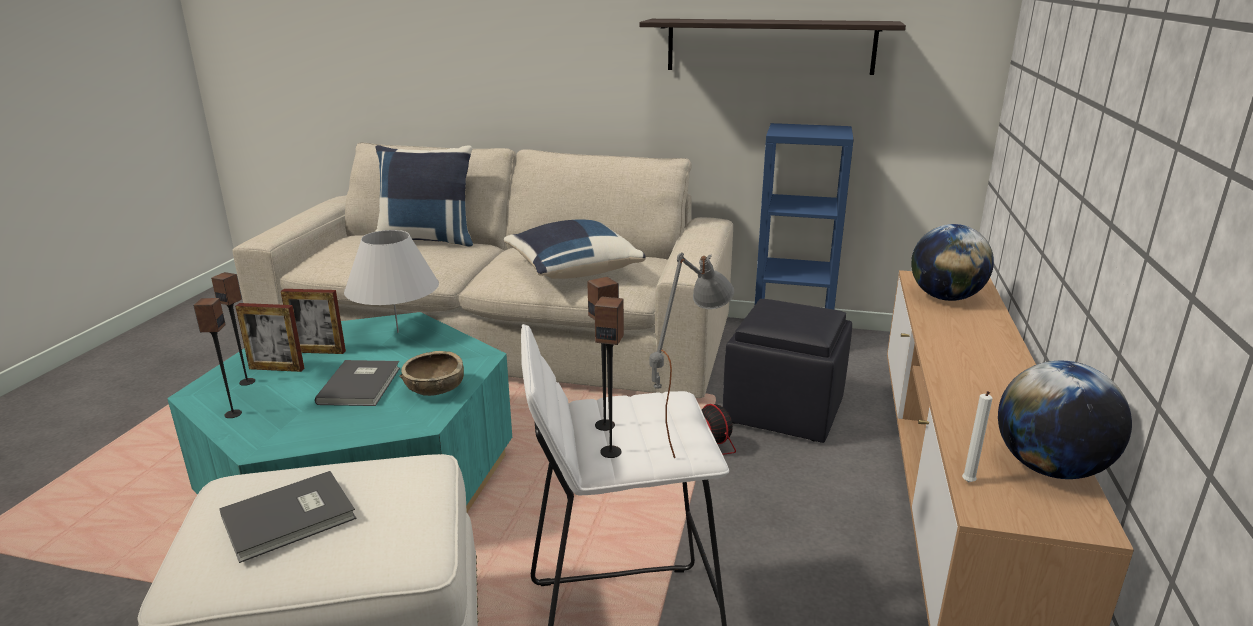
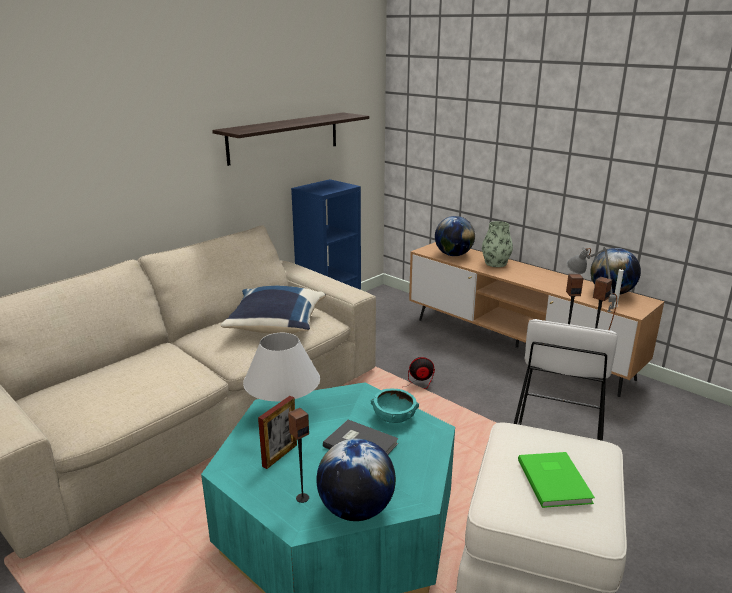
camera: 60 degrees left, 0 degrees up
speaker [193,298,242,418] -> globe [316,438,396,521]
grey book [219,471,357,563] -> green book [518,452,595,508]
picture frame [235,303,304,372] -> none
blue pillow [375,145,473,247] -> none
brown bowl [399,351,464,396] -> turquoise bowl [371,389,419,423]
black ottoman [723,299,852,443] -> none
none -> vase [482,221,513,267]

